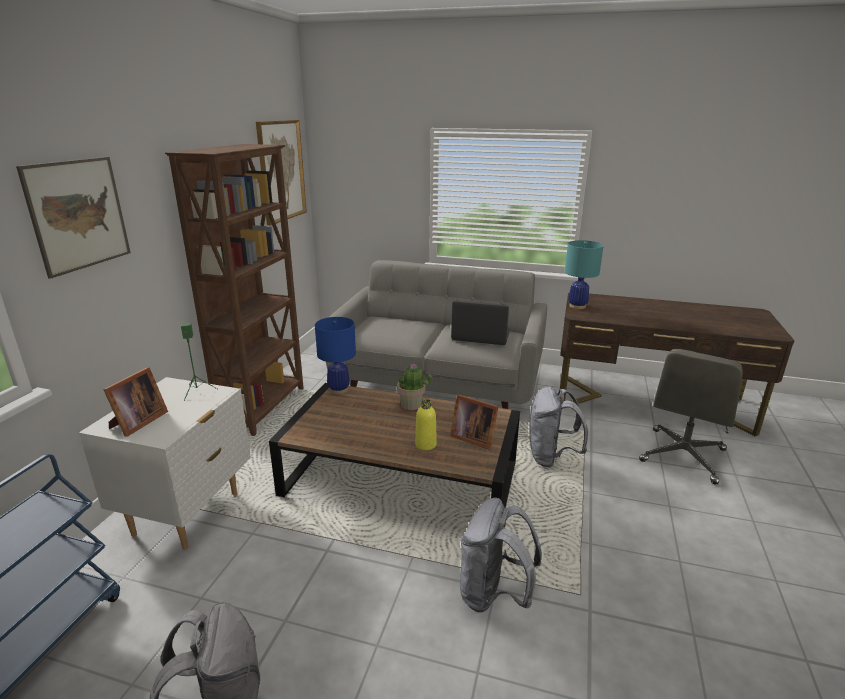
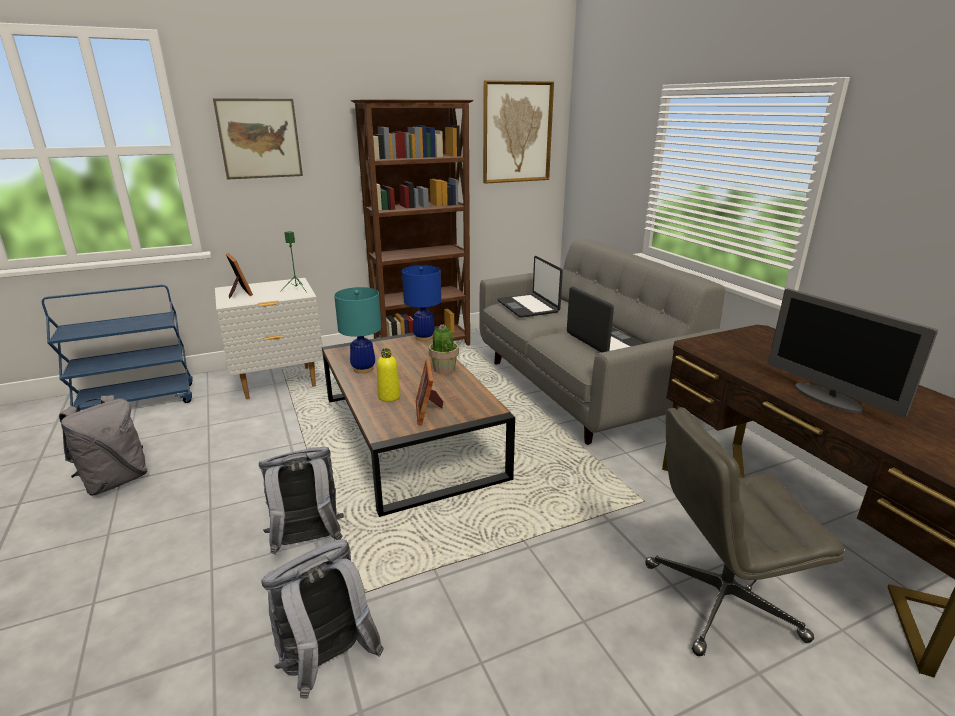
camera: 50 degrees right, 0 degrees up
picture frame [103,367,168,437] -> picture frame turned 105 degrees counterclockwise [226,253,253,299]
grey backpack [528,386,588,467] -> grey backpack moved to [262,539,384,699]
turquoise table lamp [565,240,604,309] -> turquoise table lamp moved to [334,287,381,374]
none -> laptop [497,256,563,318]
none -> monitor [768,289,938,418]

